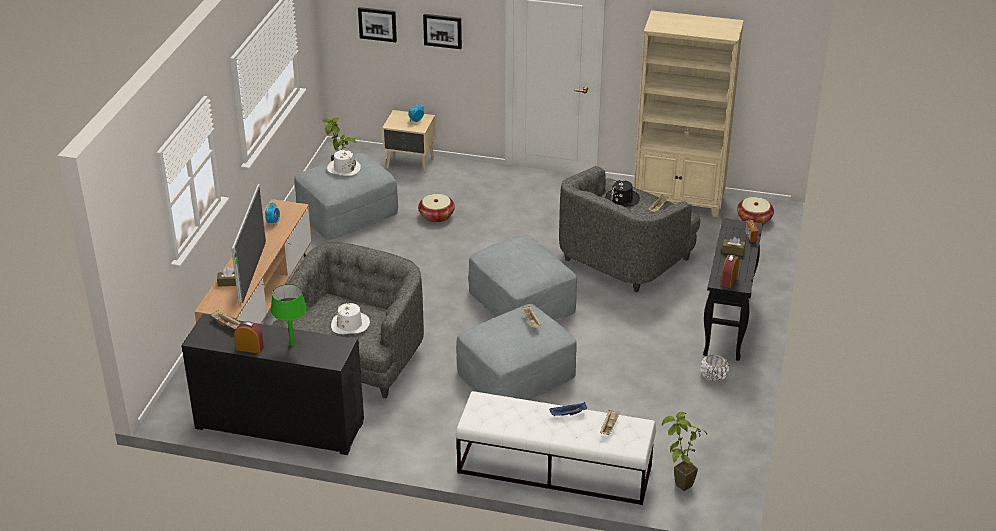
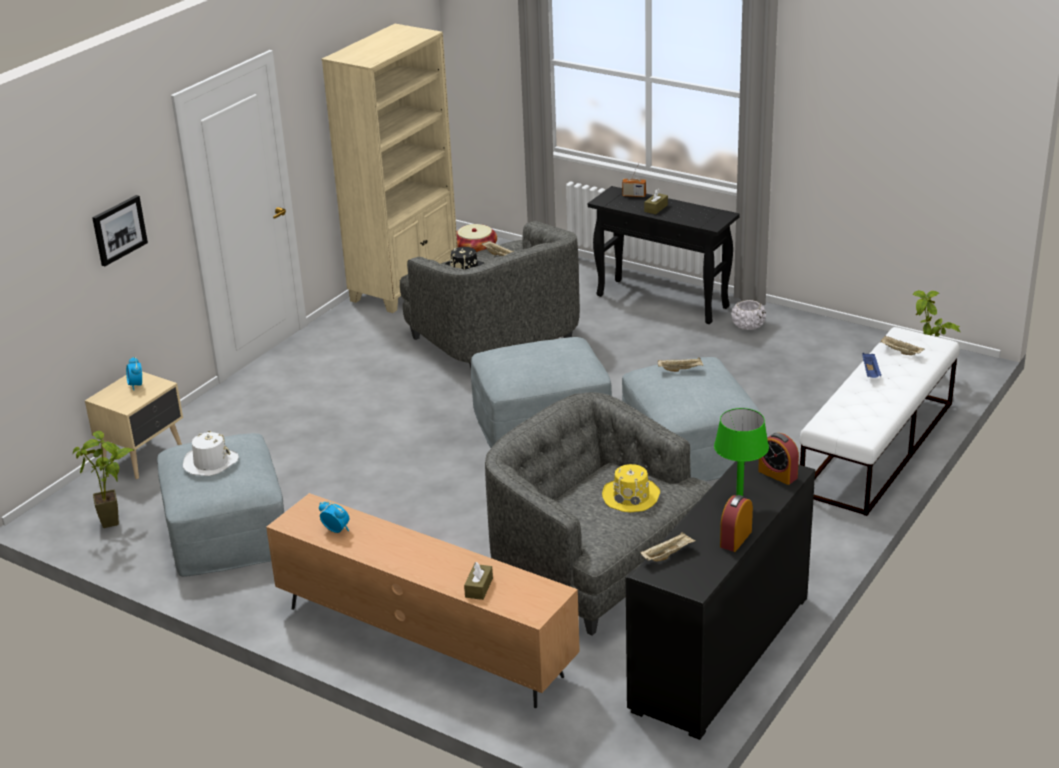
camera: 70 degrees left, 5 degrees down
television [231,183,266,307] -> none
white hat [331,303,370,334] -> yellow hat [602,464,660,512]
picture [358,7,397,42] -> none
basket [418,194,455,223] -> none
alarm clock [721,254,739,288] -> alarm clock moved to [758,433,799,485]

